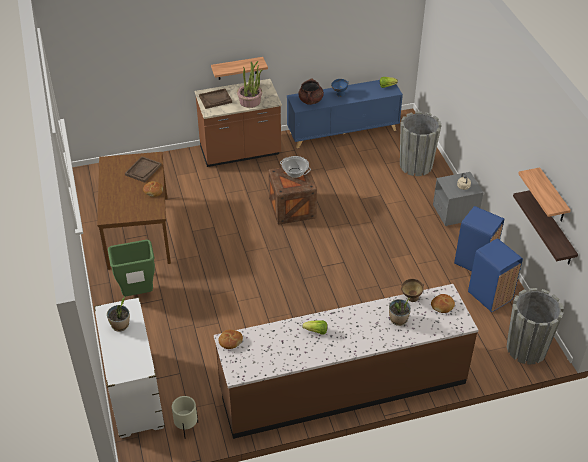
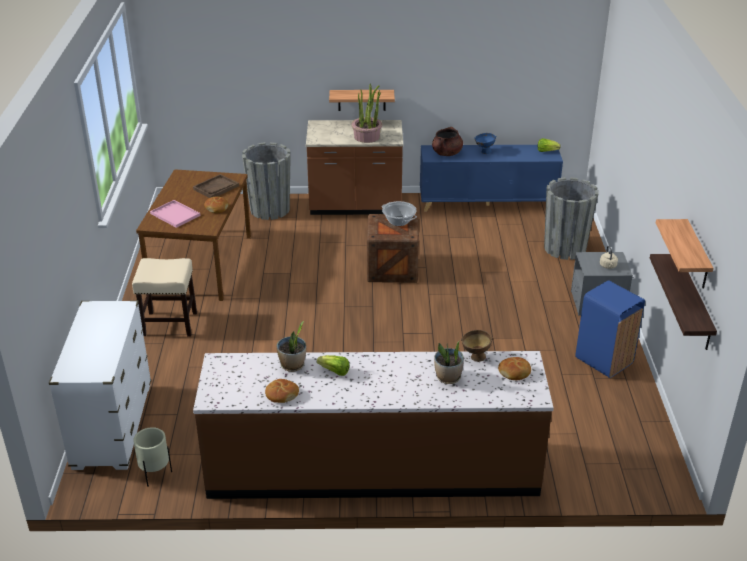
camera: 15 degrees right, 10 degrees down
potted plant [107,296,130,332] -> potted plant moved to [277,321,306,372]
green trash can [108,240,155,296] -> beige stool [132,258,197,337]
brown tray [199,88,232,109] -> none
bread [219,330,243,349] -> bread moved to [265,379,299,403]
blue trash can [468,238,523,312] -> none
grey planter [507,288,564,364] -> grey planter moved to [242,142,291,220]
none -> pink tray [150,200,200,228]

